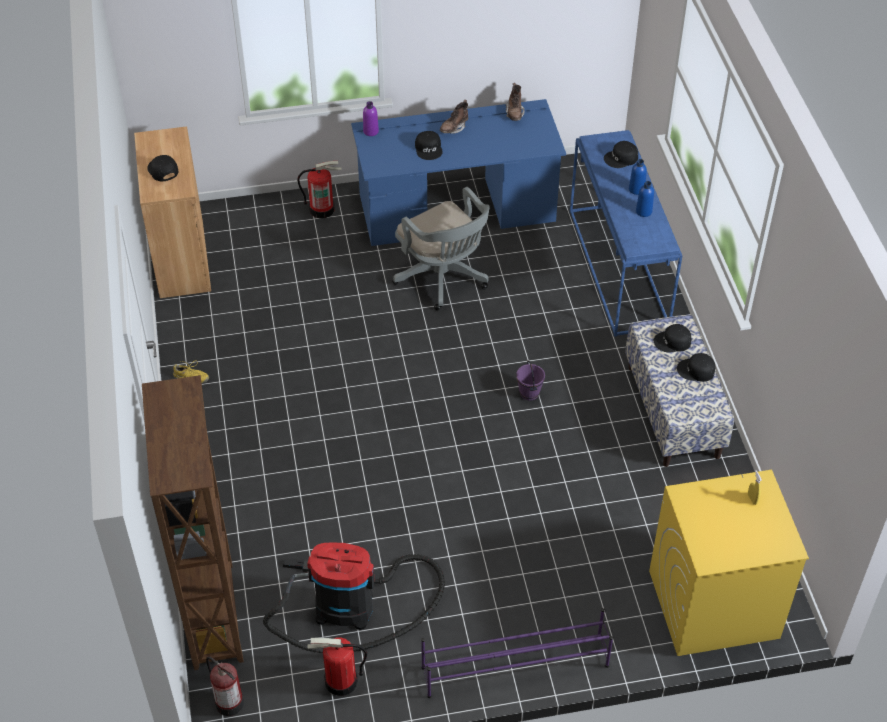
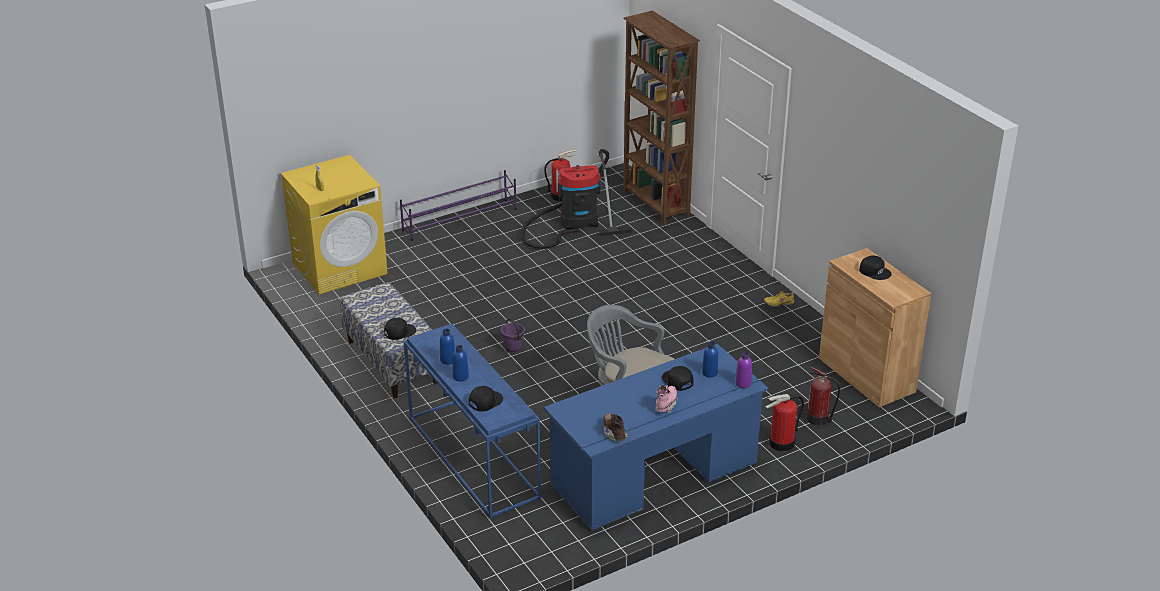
camera: 160 degrees right, 15 degrees down
fire extinguisher [206,656,244,716] -> fire extinguisher moved to [807,366,840,426]
brown boot [440,100,468,134] -> pink boot [656,385,678,413]
black cap [677,353,716,382] -> none
none -> blue bottle [702,342,718,378]

